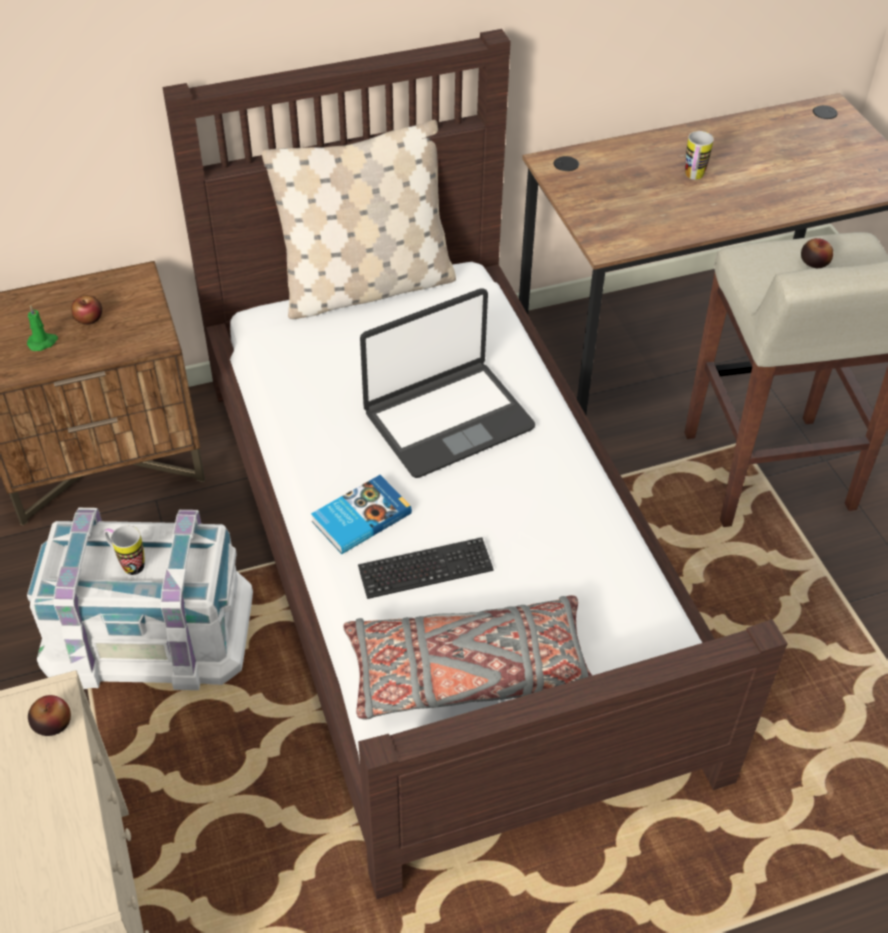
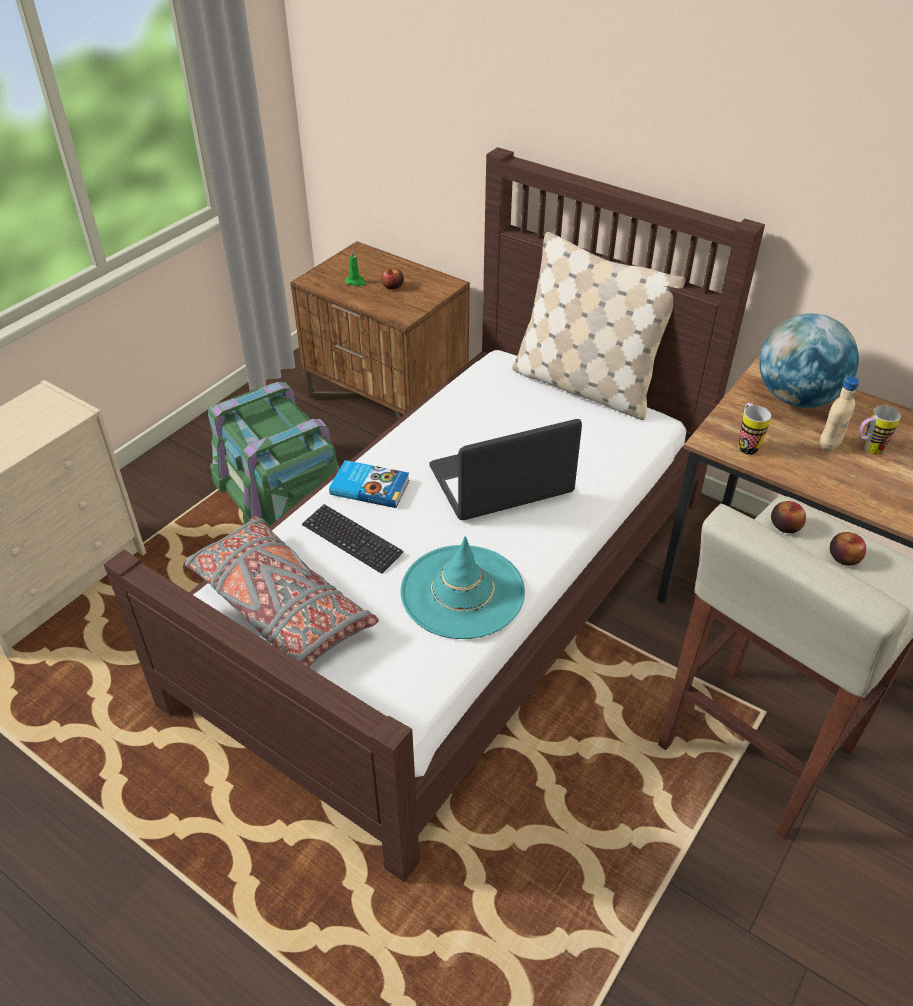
camera: 55 degrees right, 5 degrees down
white storage box [27,508,253,690] -> green storage box [208,382,339,527]
apple [28,695,71,736] -> apple moved to [771,501,806,533]
mug [104,525,145,575] -> mug moved to [739,403,771,455]
laptop [360,289,535,478] -> laptop turned 135 degrees clockwise [429,419,582,520]
none -> turquoise hat [400,536,525,639]
none -> globe [759,313,859,408]
none -> beige bottle [820,376,859,451]

